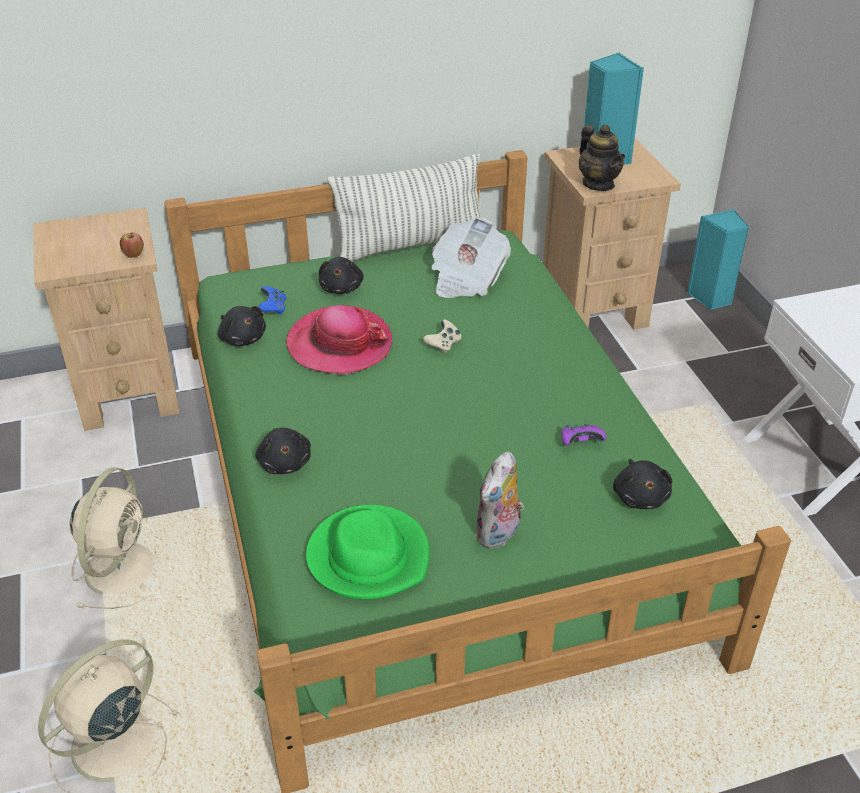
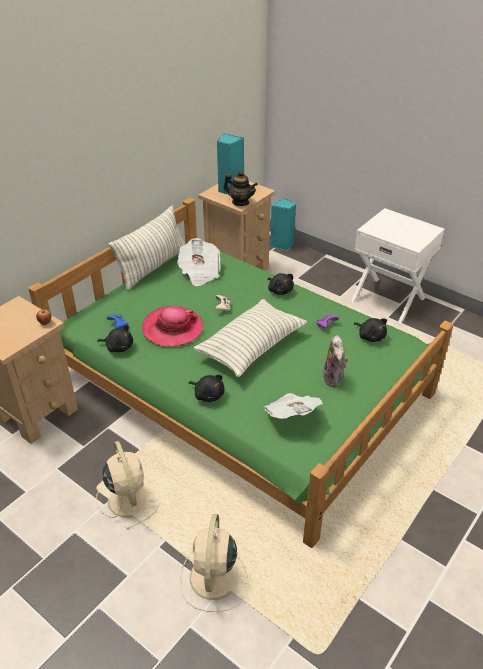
camera: 35 degrees left, 0 degrees up
green hat [306,505,429,600] -> newspaper [264,393,323,419]
black plush toy [319,257,364,294] -> black plush toy moved to [268,273,294,295]
none -> pillow [194,299,307,377]

